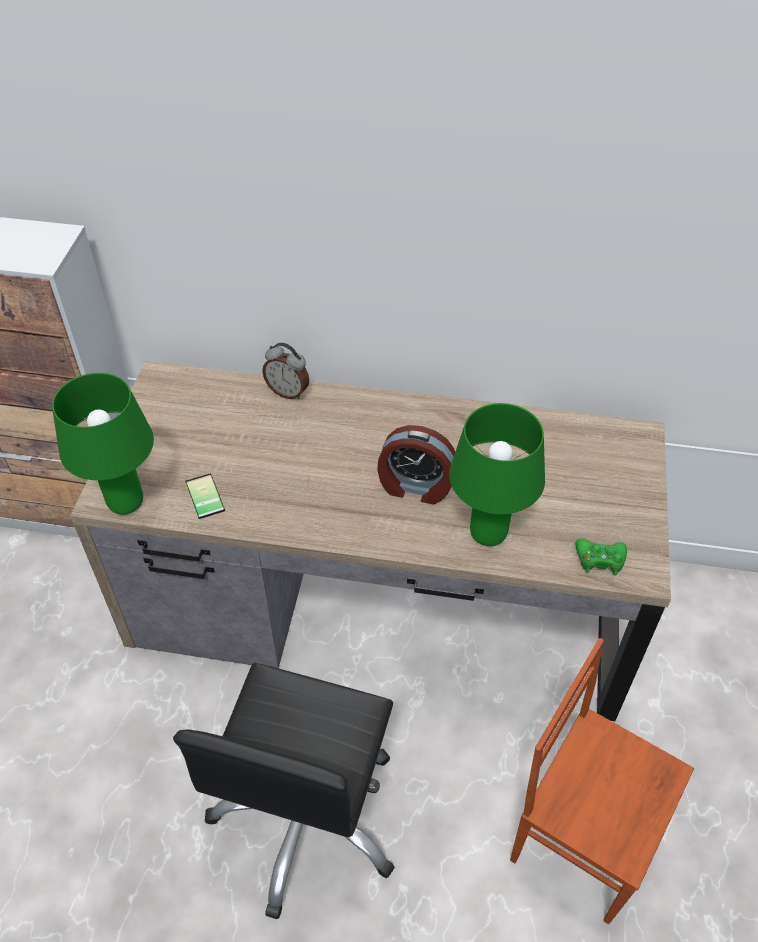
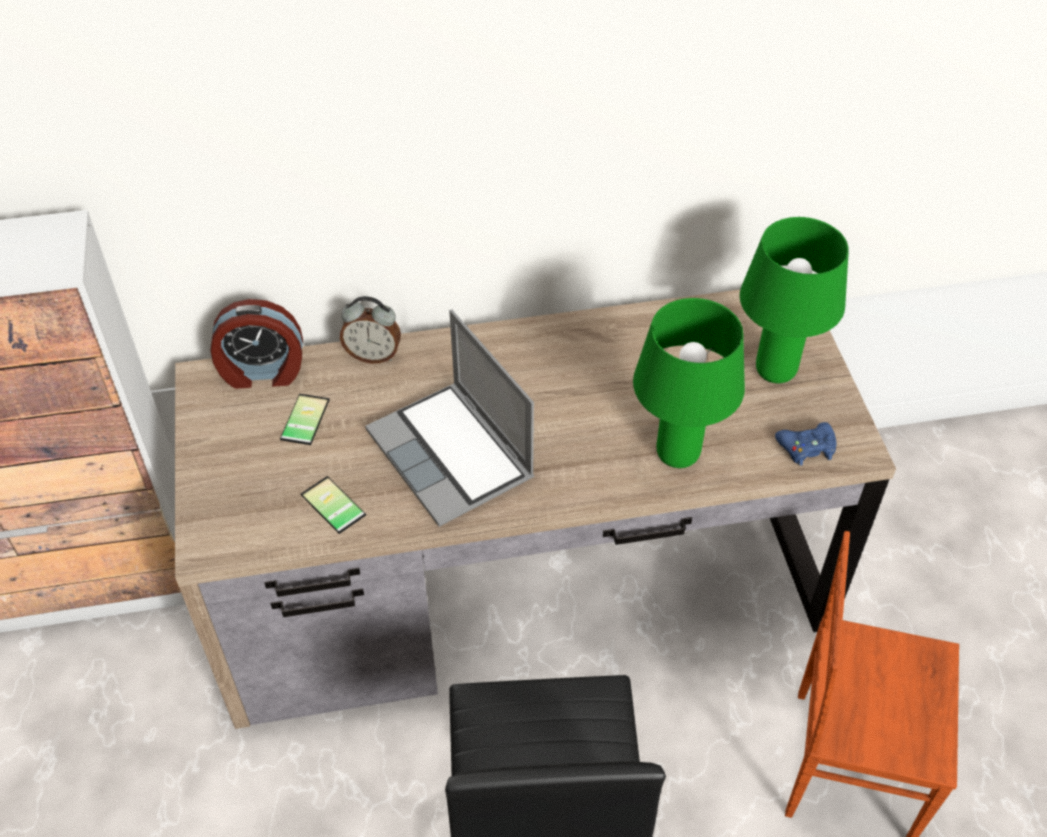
camera: 20 degrees left, 0 degrees up
green table lamp [52,373,154,515] -> green table lamp moved to [740,217,849,383]
alarm clock [377,425,455,505] -> alarm clock moved to [210,299,303,389]
green game controller [576,539,627,575] -> blue game controller [775,422,836,466]
none -> phone [280,394,330,445]
none -> laptop [365,309,534,527]

